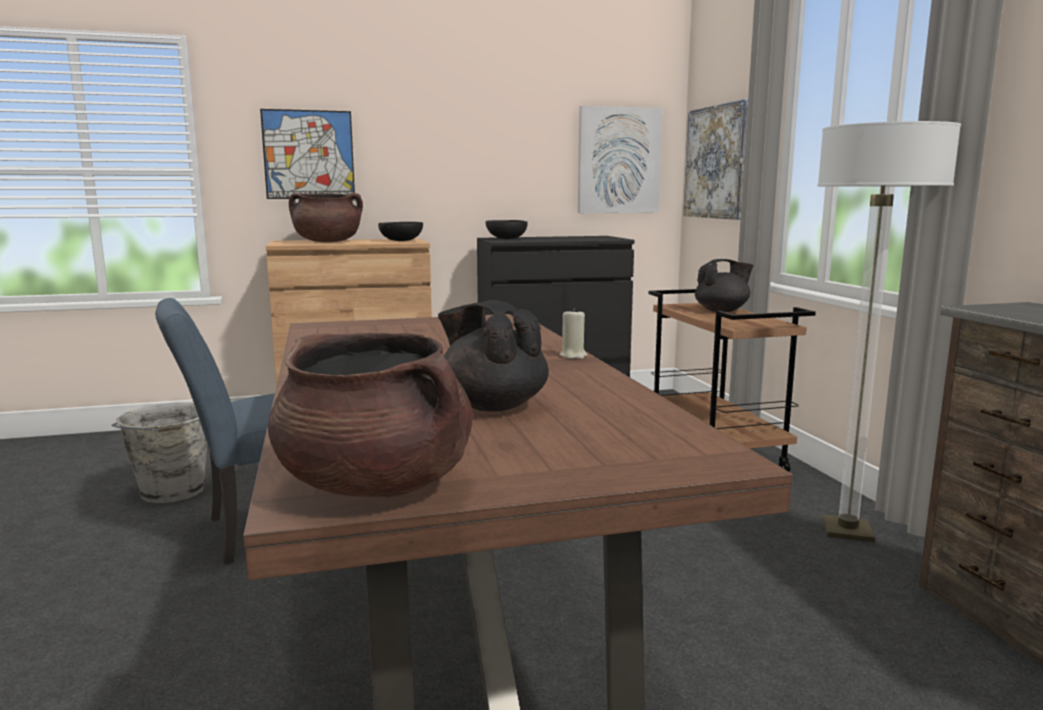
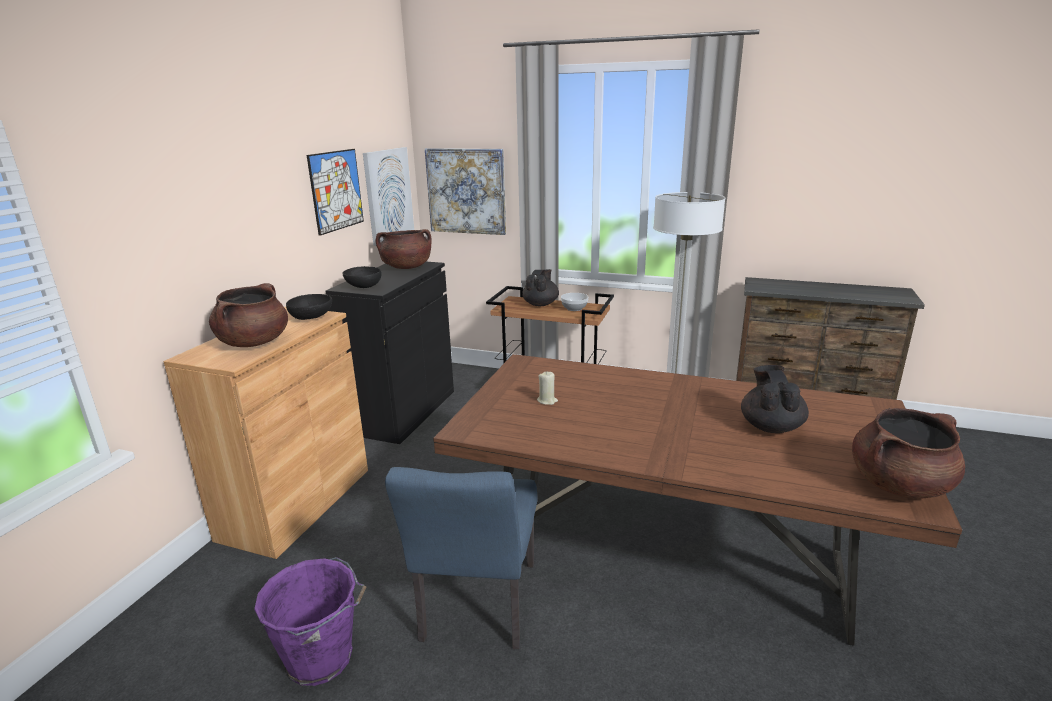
camera: 55 degrees left, 10 degrees up
grey bucket [111,403,208,503] -> purple bucket [254,557,366,686]
picture [260,109,355,199] -> picture moved to [307,149,364,236]
black teapot [438,300,549,411] -> black teapot turned 105 degrees clockwise [741,365,809,433]
beige candle [560,308,587,359] -> beige candle moved to [537,372,558,405]
none -> brown cooking pot [376,229,432,269]
none -> bowl [561,293,588,311]

